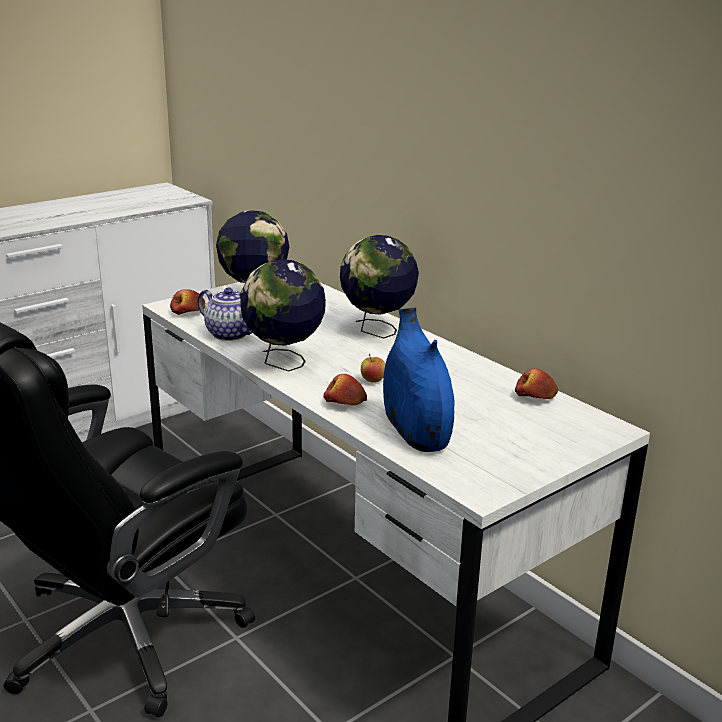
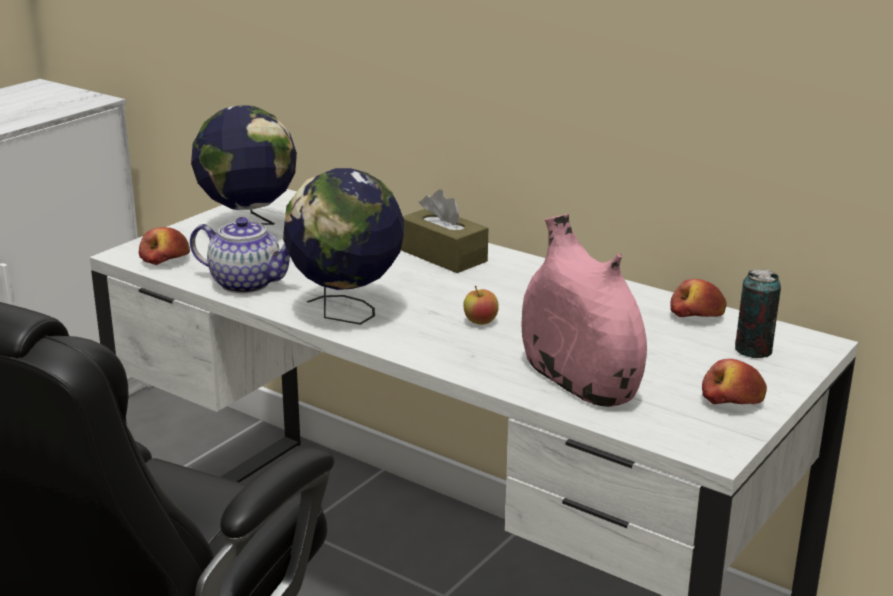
camera: 15 degrees left, 0 degrees up
apple [323,374,367,405] -> apple moved to [702,359,767,404]
globe [340,235,419,339] -> brown tissue box [401,190,488,273]
blue vase [383,307,455,452] -> pink vase [521,214,647,407]
none -> can [735,269,781,358]

